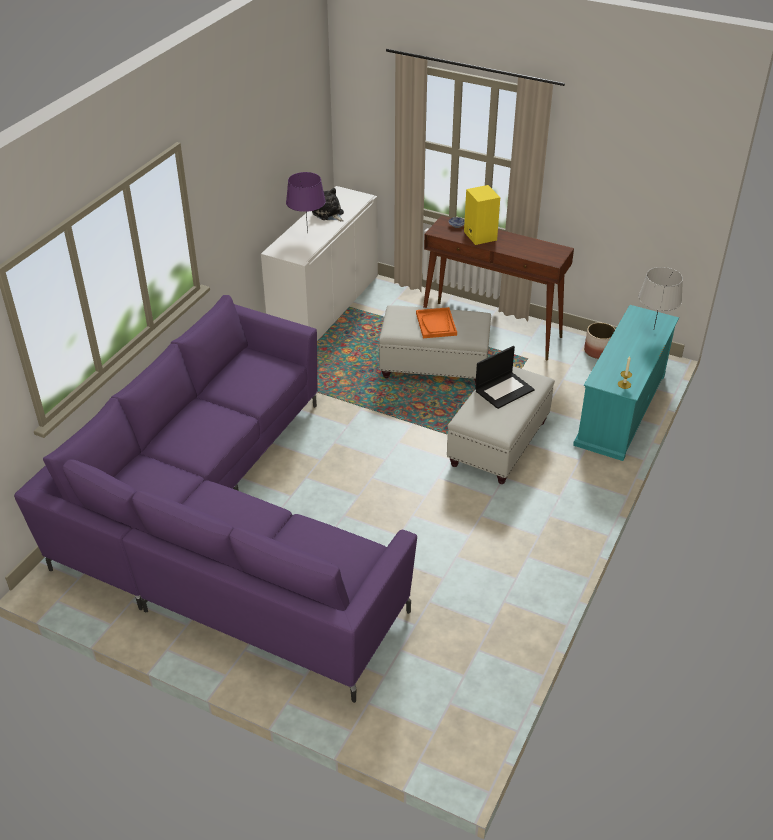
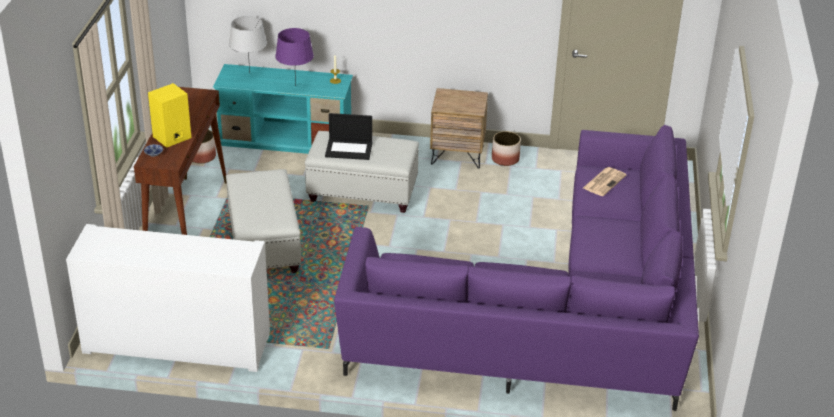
camera: 110 degrees left, 5 degrees down
purple table lamp [286,172,326,233] -> purple table lamp moved to [275,28,314,86]
plush toy [312,188,344,222] -> none
orange tray [416,307,457,338] -> none
laptop [475,346,535,409] -> laptop turned 150 degrees clockwise [325,113,372,160]
none -> brown nightstand [430,88,488,169]
none -> planter [492,131,521,166]
none -> newspaper [583,167,627,196]

